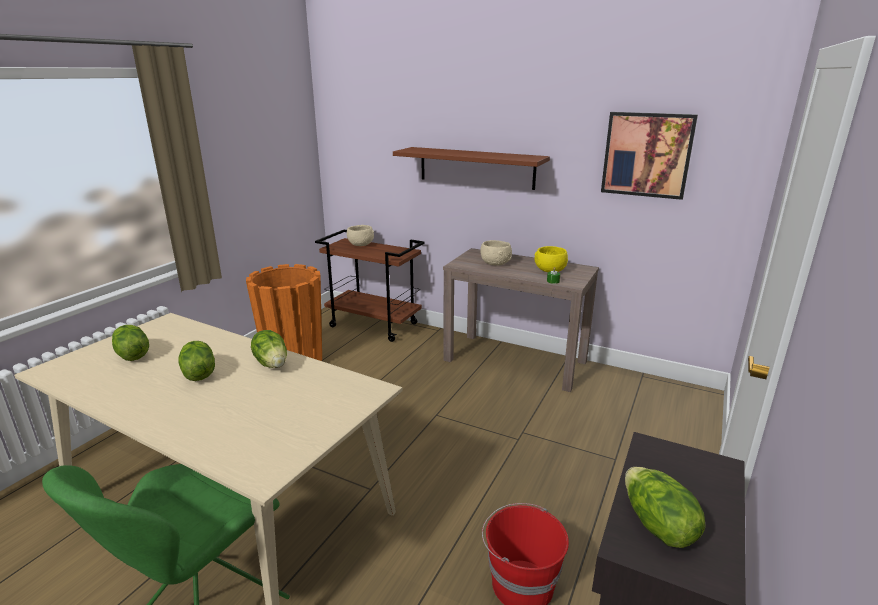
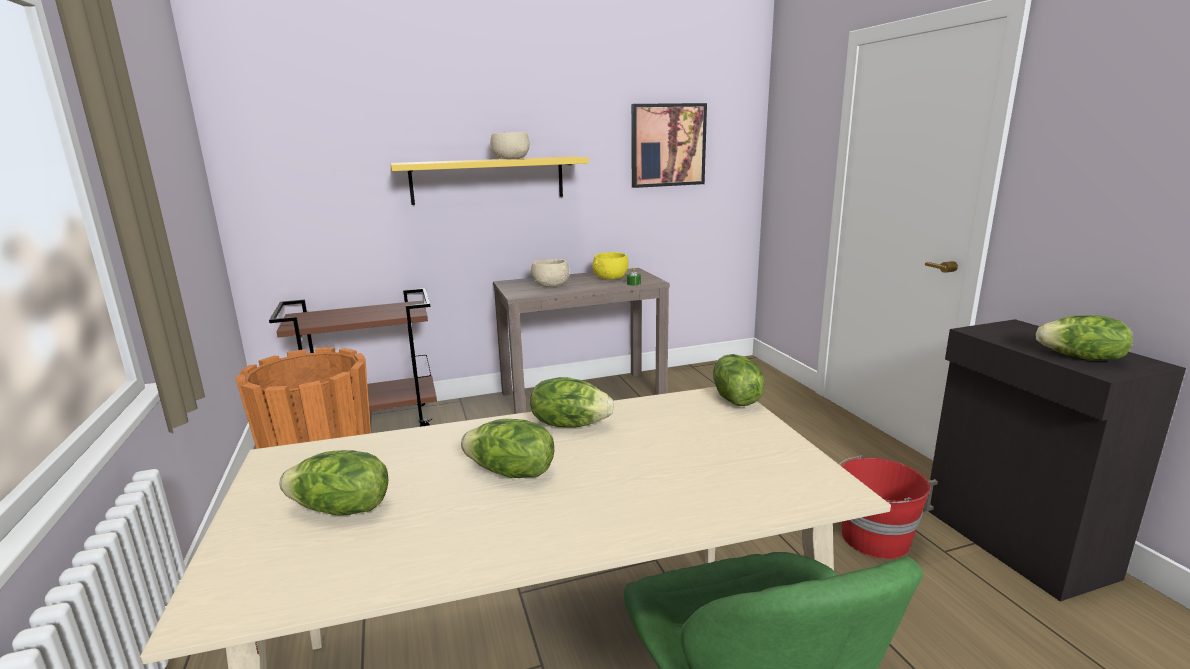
camera: 45 degrees left, 5 degrees down
beige bowl [347,225,374,246] -> beige bowl moved to [491,132,530,159]
brown shelf [393,147,550,190] -> yellow shelf [390,156,589,205]
none -> lettuce [713,354,765,406]

